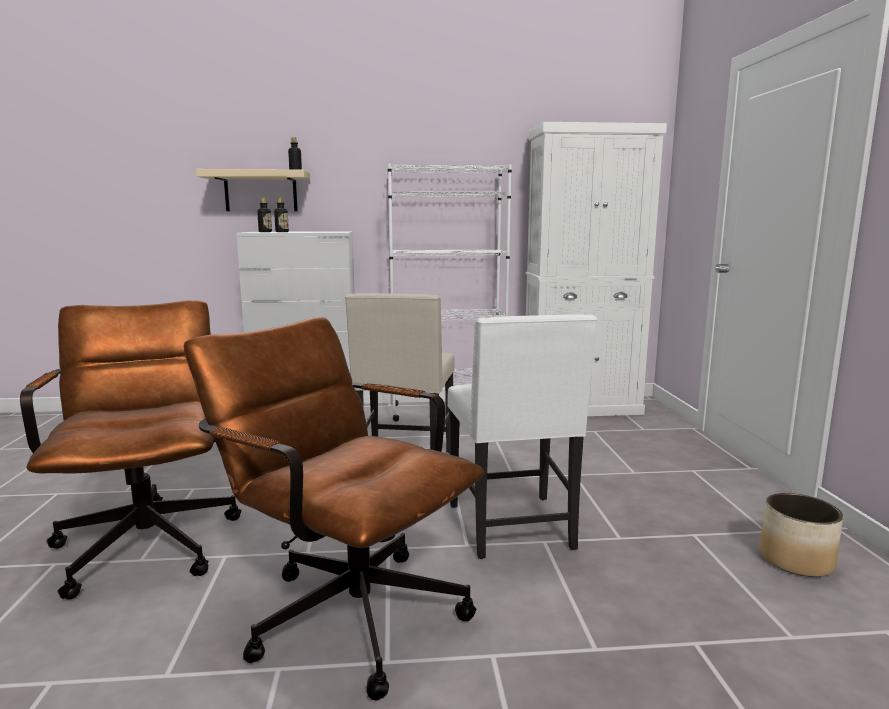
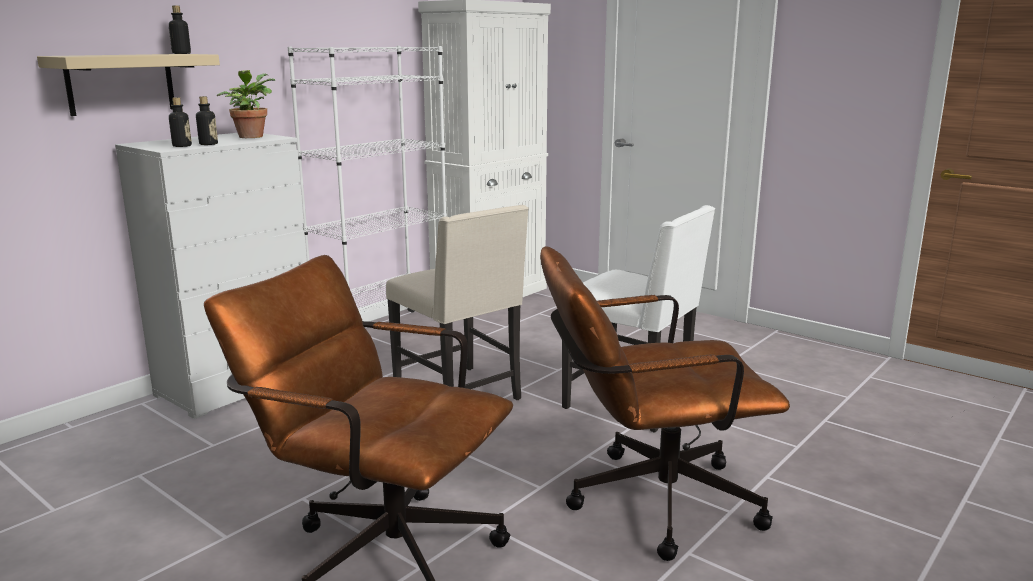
camera: 45 degrees left, 5 degrees up
planter [760,493,843,577] -> none
none -> potted plant [217,70,275,138]

